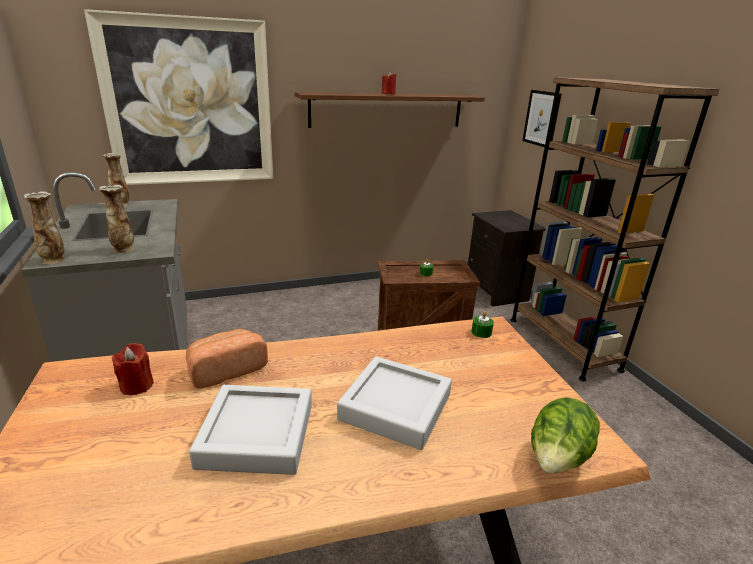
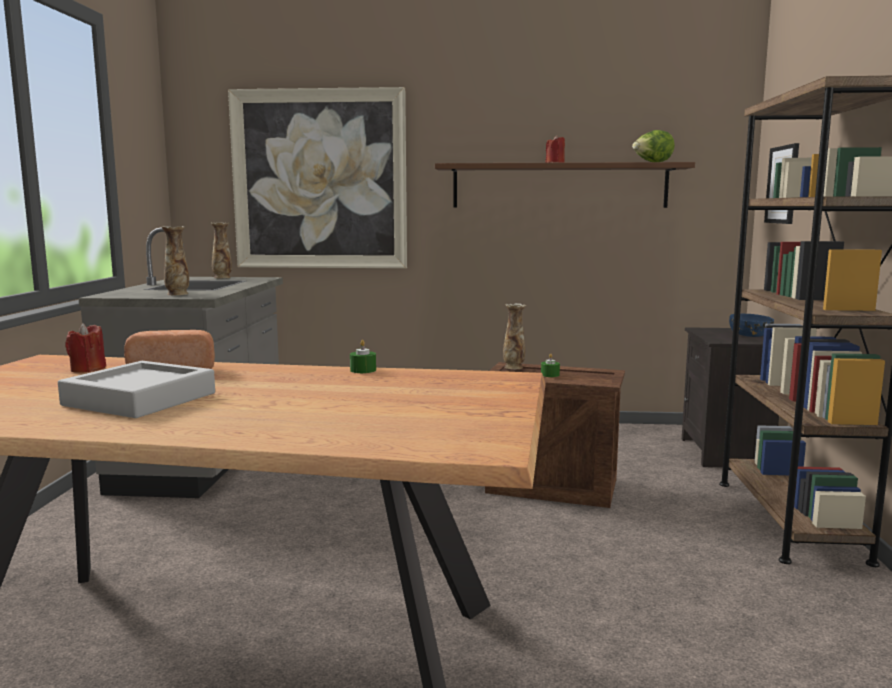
camera: 25 degrees right, 15 degrees down
vase [24,191,65,264] -> vase moved to [503,303,526,369]
grey tray [337,356,452,450] -> none
green candle [472,311,494,338] -> green candle moved to [350,340,376,373]
lettuce [531,397,600,473] -> lettuce moved to [632,130,675,162]
none -> blue bowl [729,314,774,337]

